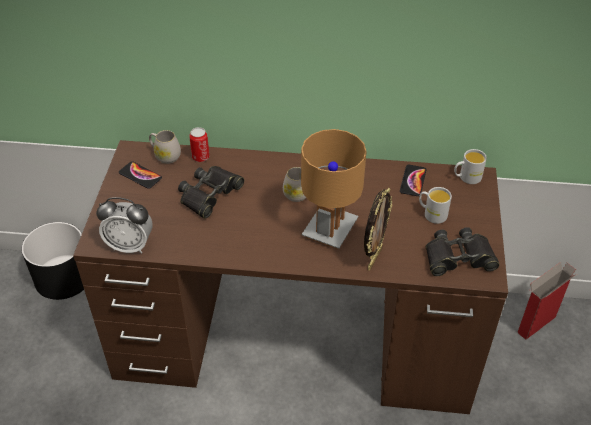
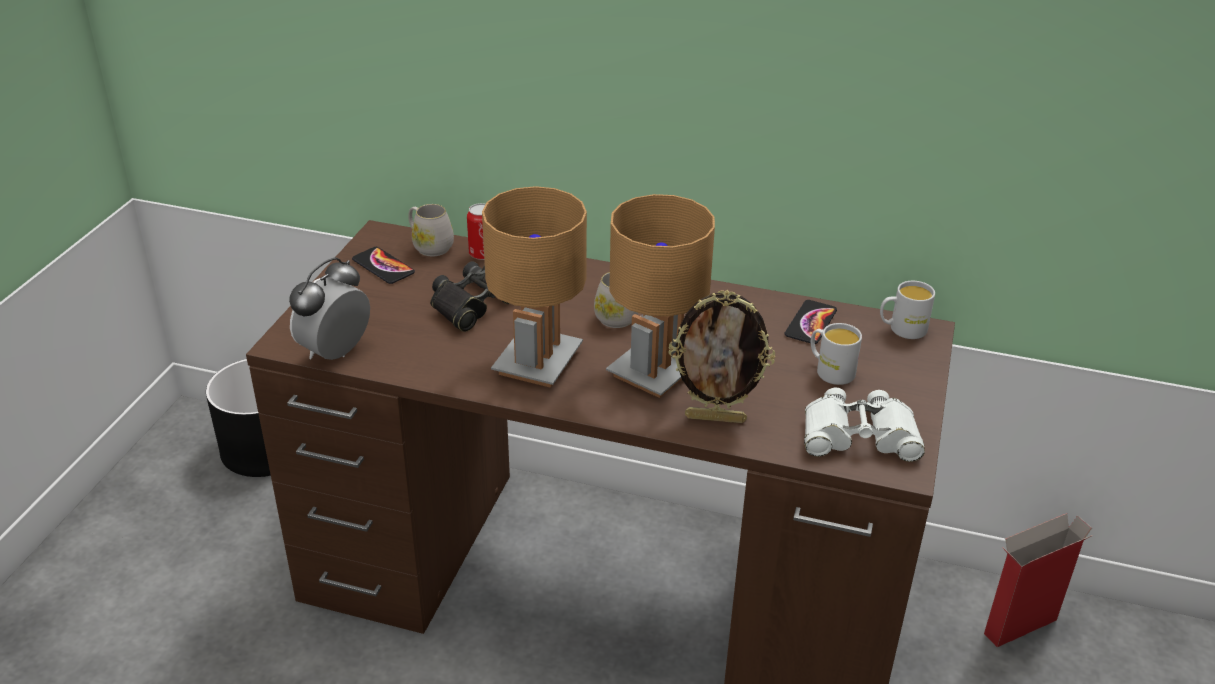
camera: 10 degrees right, 10 degrees down
alarm clock [96,197,153,254] -> alarm clock turned 105 degrees clockwise [289,257,370,360]
picture frame [364,188,392,270] -> picture frame turned 60 degrees clockwise [668,290,775,423]
black binoculars [426,227,500,276] -> white binoculars [804,388,925,462]
none -> brown table lamp [482,186,587,388]

